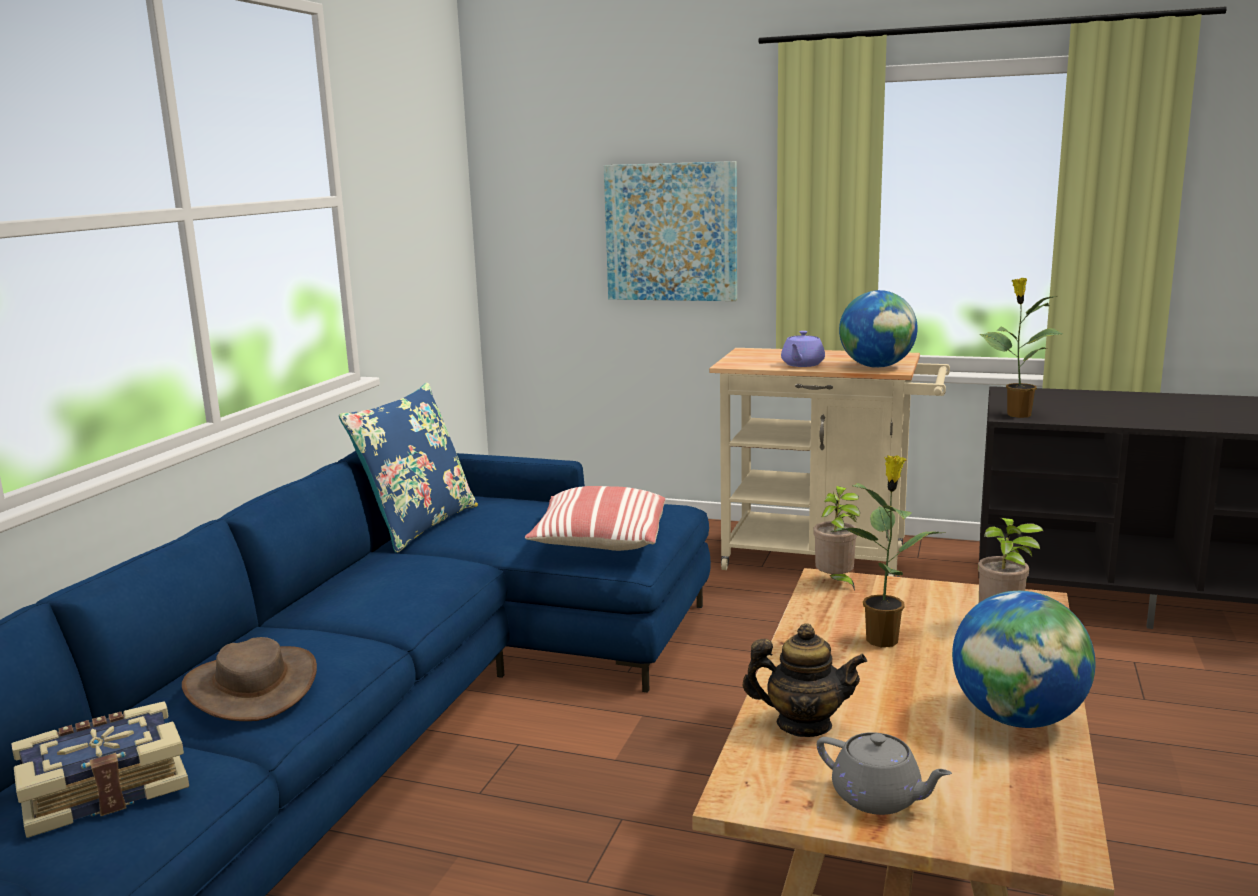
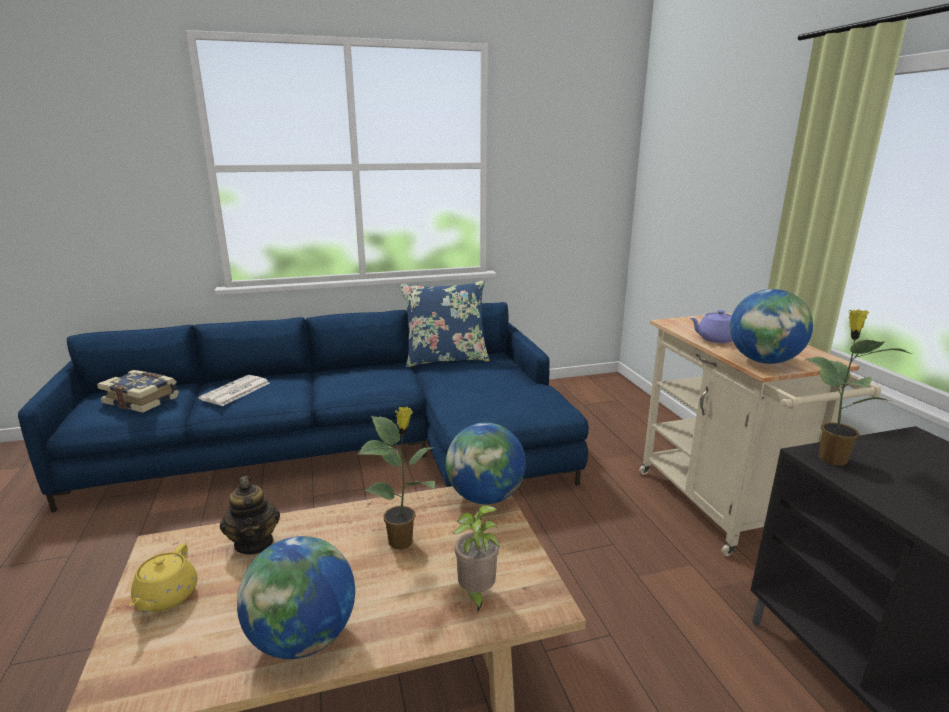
camera: 55 degrees right, 5 degrees up
brown hat [182,637,317,721] -> newspaper [198,375,270,406]
pillow [525,486,665,551] -> none
picture [604,161,737,301] -> none
potted plant [813,486,860,591] -> globe [446,423,526,504]
grey teapot [817,732,952,815] -> yellow teapot [129,544,198,613]

